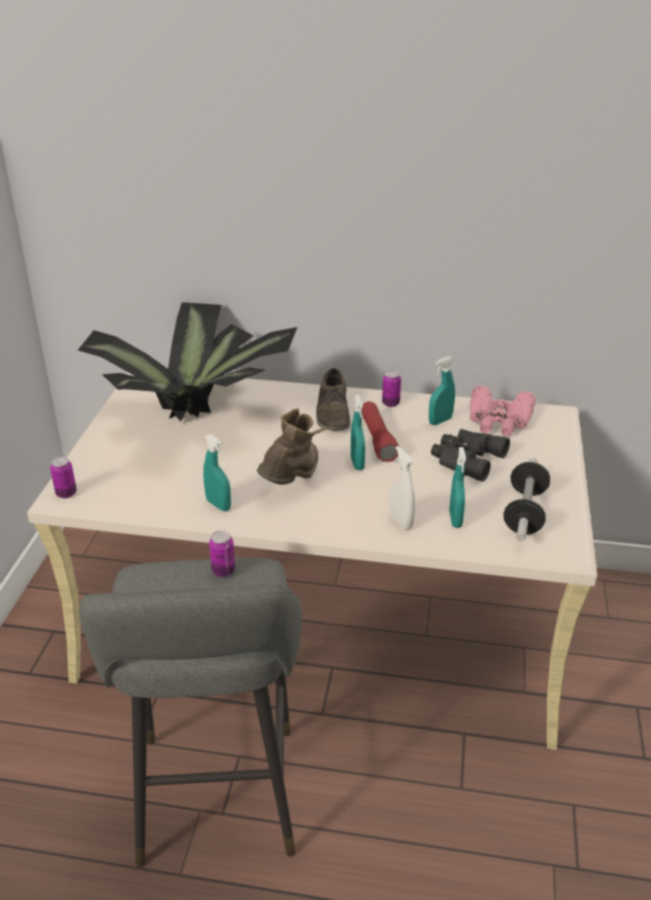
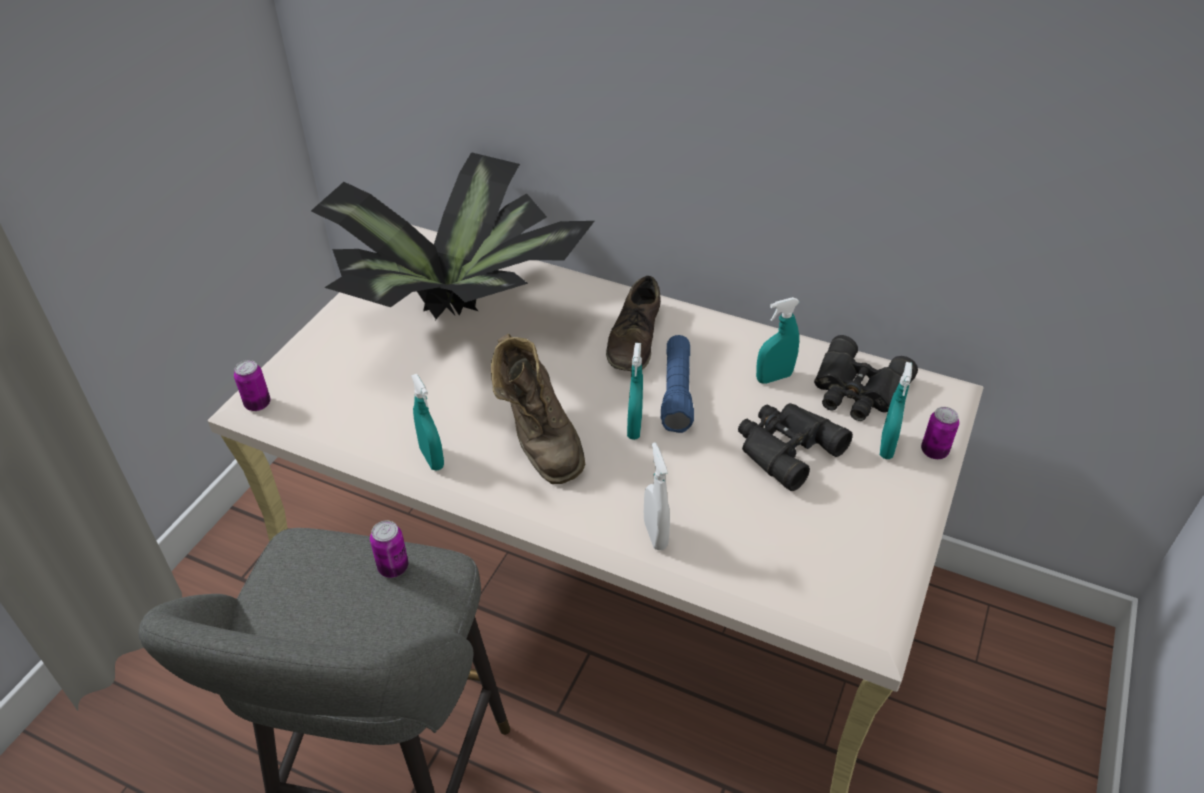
camera: 15 degrees right, 10 degrees up
brown boot [257,408,326,485] -> brown boot turned 120 degrees clockwise [491,333,585,484]
red flashlight [362,401,399,462] -> blue flashlight [661,335,694,433]
can [382,370,401,407] -> can moved to [921,407,959,459]
turquoise spray bottle [449,447,466,528] -> turquoise spray bottle moved to [880,362,912,459]
pink binoculars [470,386,536,436] -> black binoculars [814,335,918,421]
dumbbell [504,458,550,541] -> none

